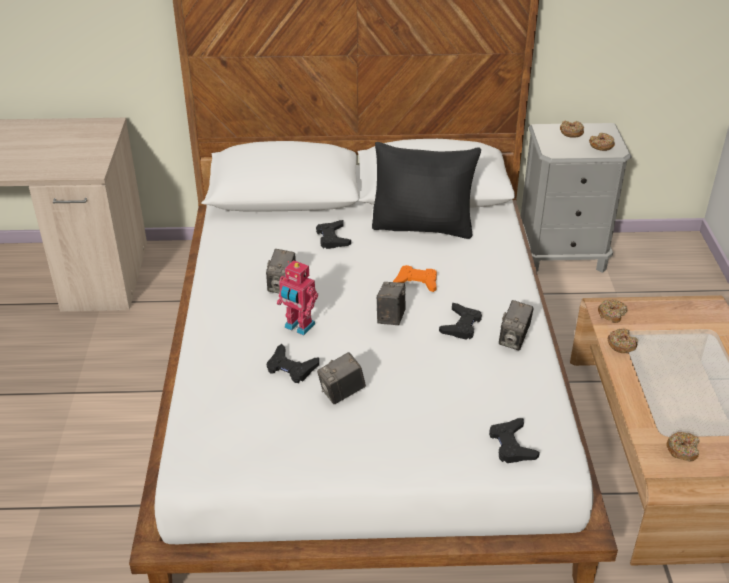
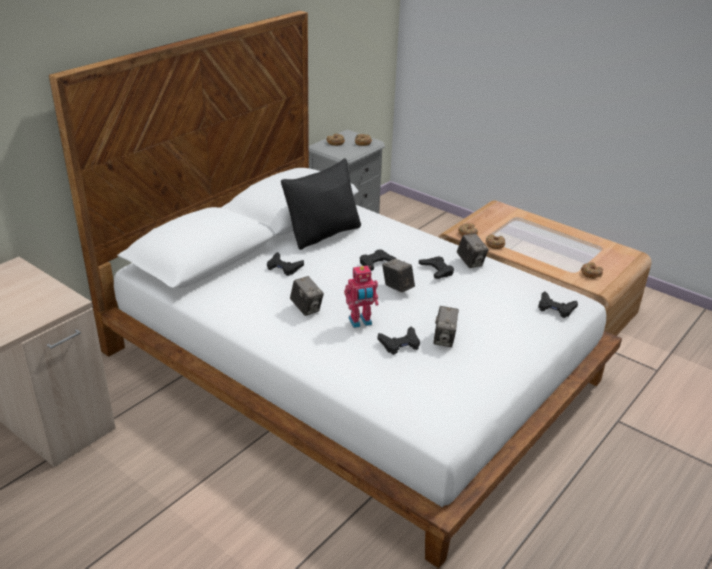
camera: 50 degrees left, 5 degrees down
orange game controller [393,265,437,292] -> black game controller [360,249,397,271]

